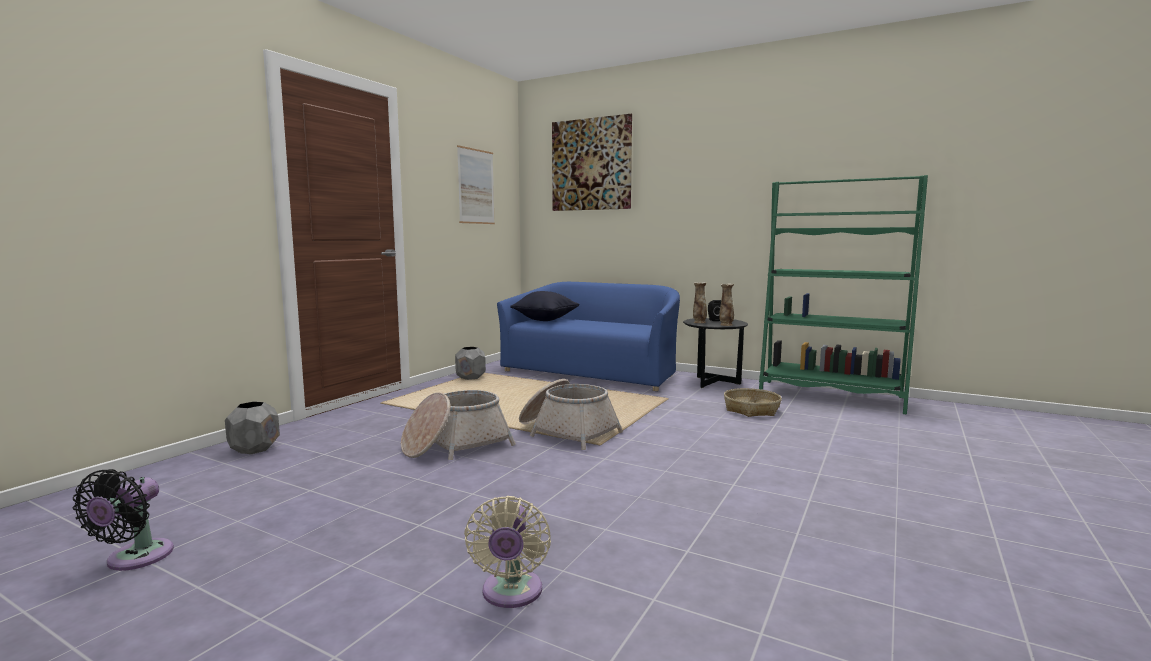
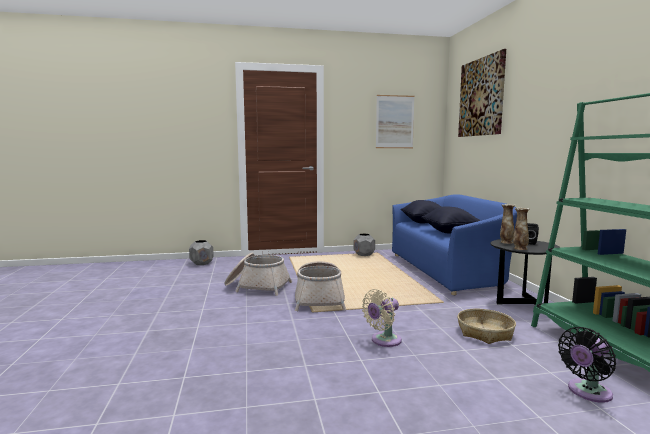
camera: 50 degrees right, 0 degrees up
black fan [73,469,174,571] -> black fan moved to [558,327,616,403]
beige fan [464,496,551,608] -> beige fan moved to [362,289,402,347]
none -> black pillow [421,206,481,233]

